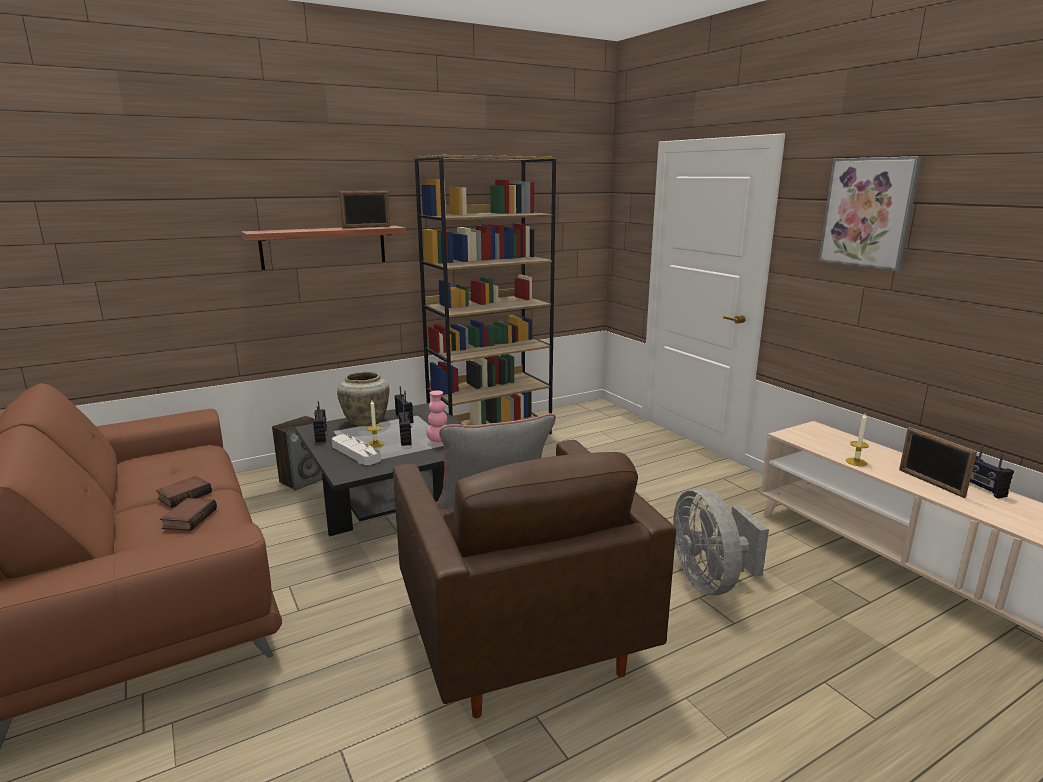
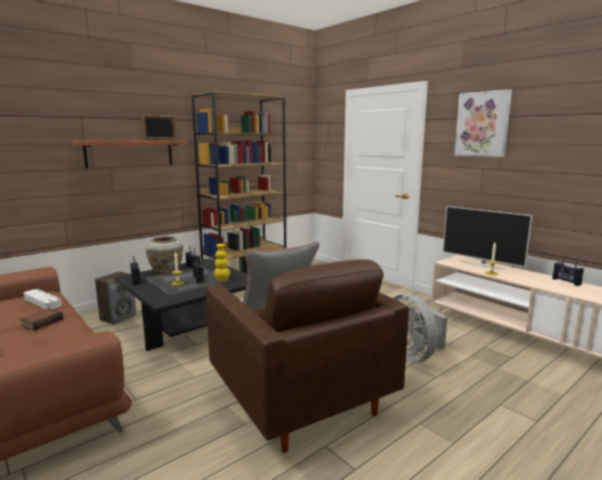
camera: 10 degrees left, 5 degrees down
book [160,498,217,531] -> none
grey tray [332,434,381,465] -> grey tray moved to [24,289,62,309]
pink vase [427,390,447,444] -> yellow vase [214,244,230,281]
picture frame [899,427,977,498] -> none
none -> television [443,206,532,269]

